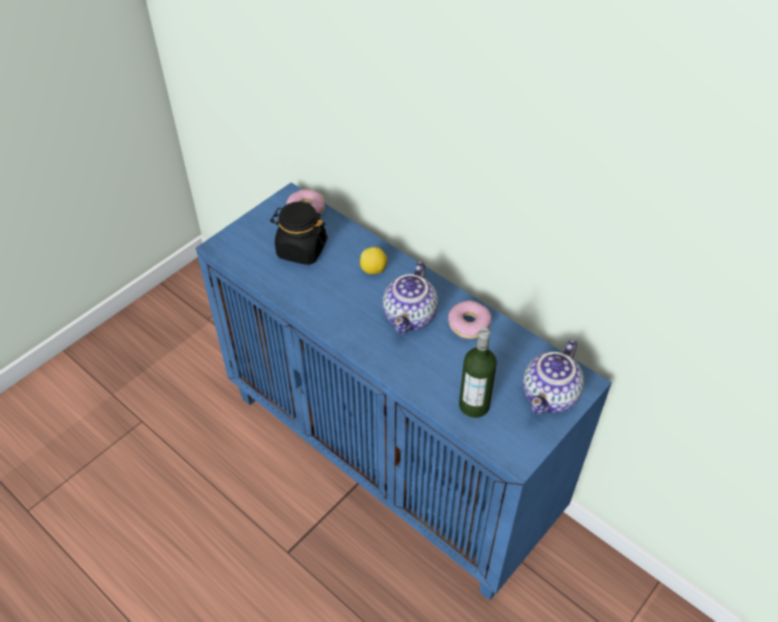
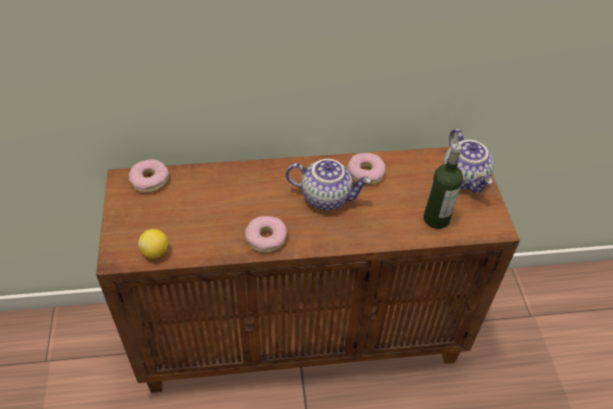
camera: 50 degrees left, 0 degrees up
blue cabinet [196,183,612,600] -> brown cabinet [96,147,520,393]
black jar [270,202,328,265] -> none
lemon [360,247,387,274] -> lemon moved to [138,229,168,259]
teapot [383,261,438,334] -> teapot turned 45 degrees counterclockwise [286,159,371,210]
none -> donut [245,216,287,253]

